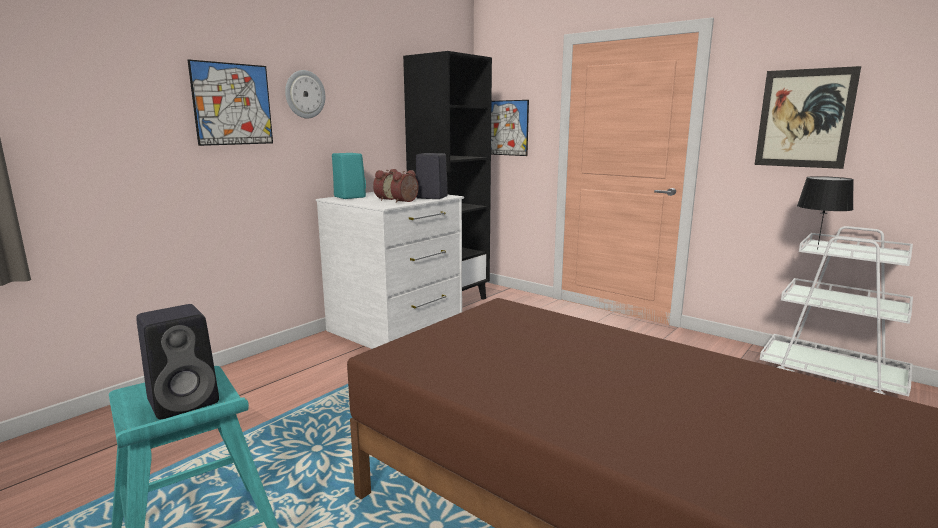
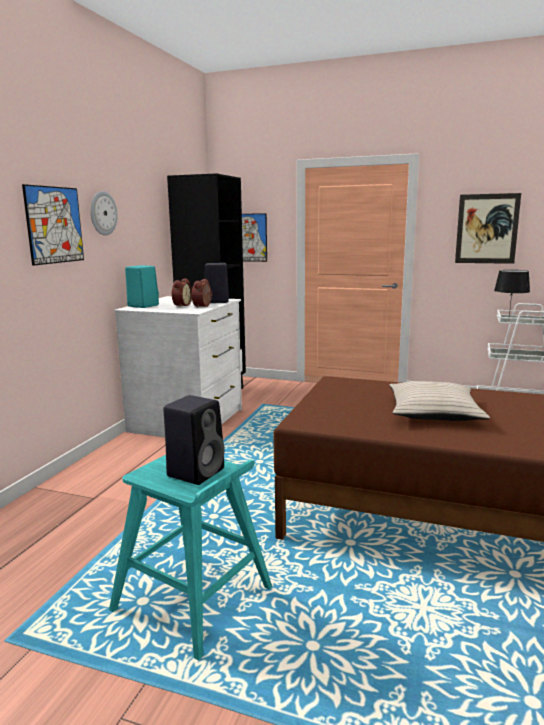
camera: 20 degrees left, 0 degrees up
none -> beige pillow [389,381,490,421]

